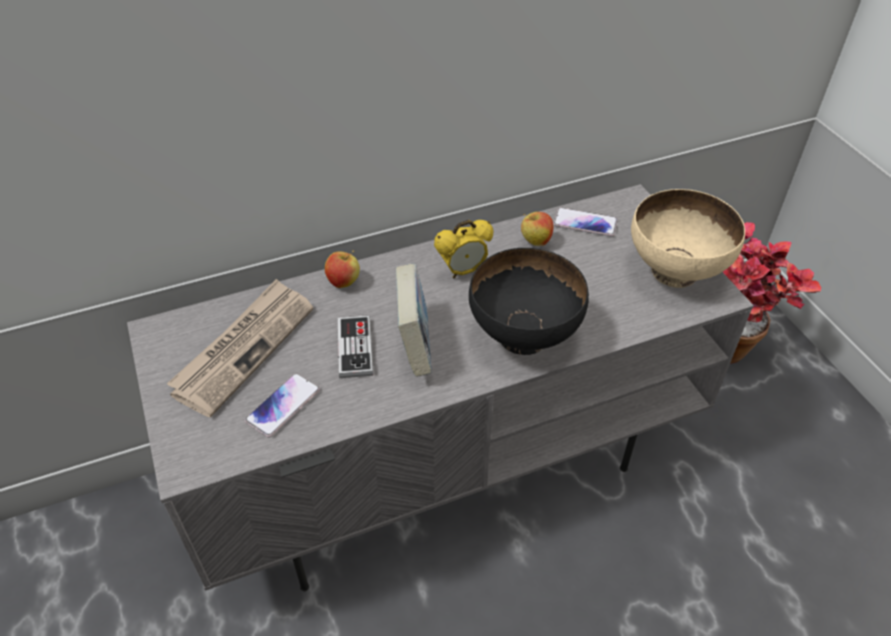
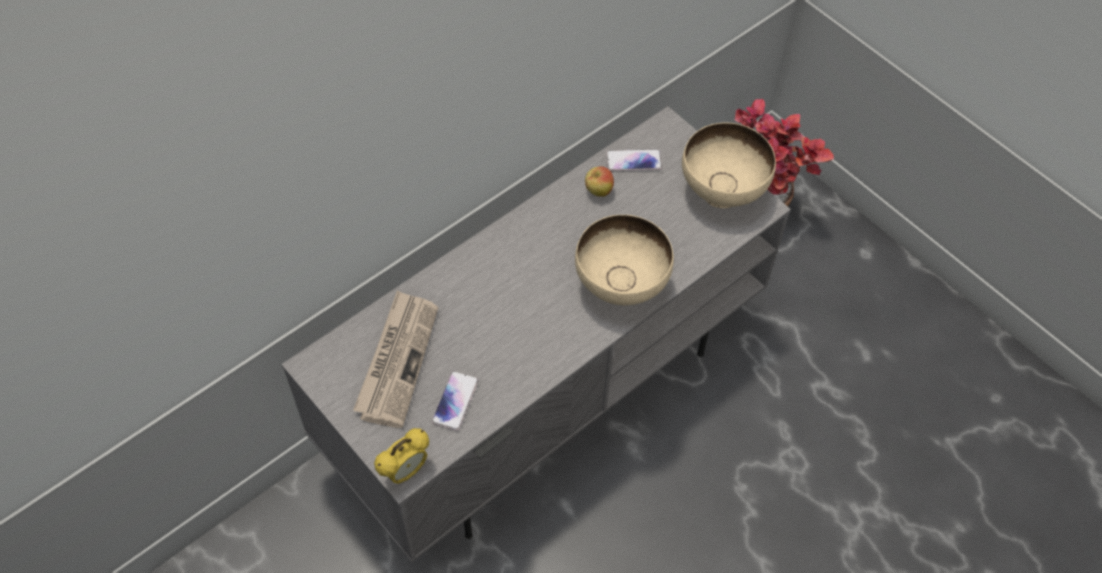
camera: 20 degrees left, 10 degrees up
apple [325,251,360,288] -> none
game controller [338,315,373,378] -> none
book [396,264,432,377] -> none
alarm clock [434,220,493,278] -> alarm clock moved to [374,428,429,484]
black bowl [469,248,589,355] -> beige bowl [575,215,674,305]

